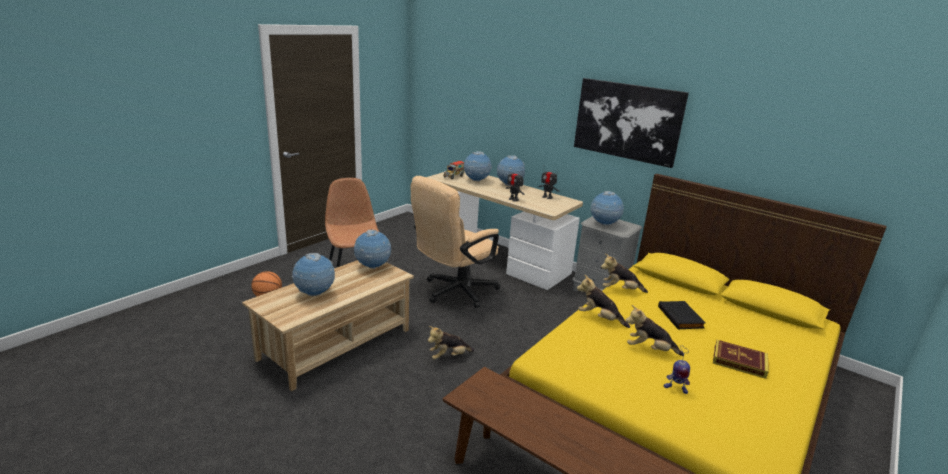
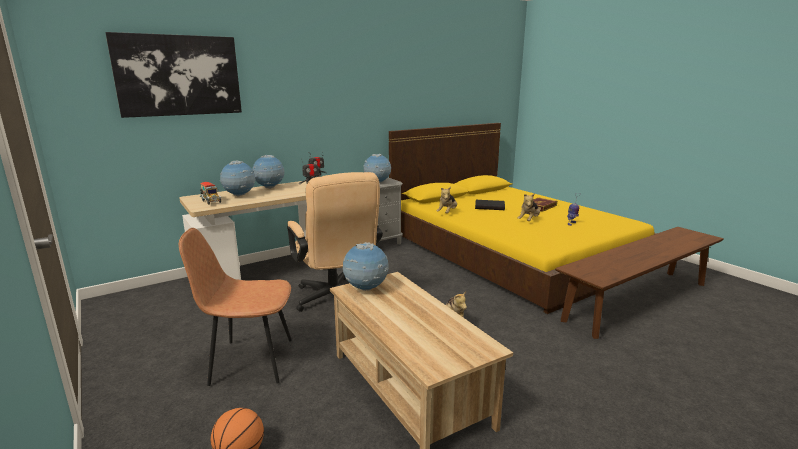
camera: 70 degrees left, 5 degrees down
globe [292,253,335,296] -> none
picture [574,78,689,168] -> picture moved to [106,32,242,118]
plush toy [577,274,630,328] -> none

